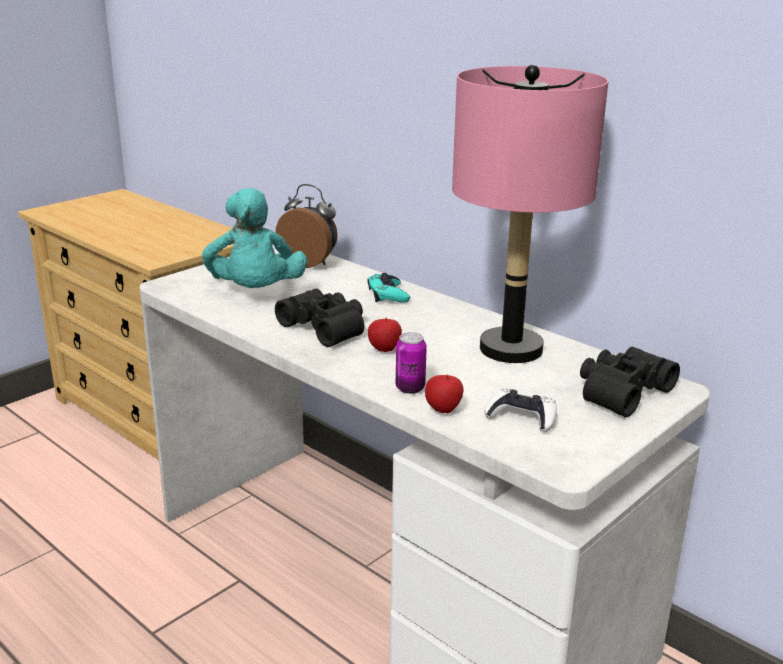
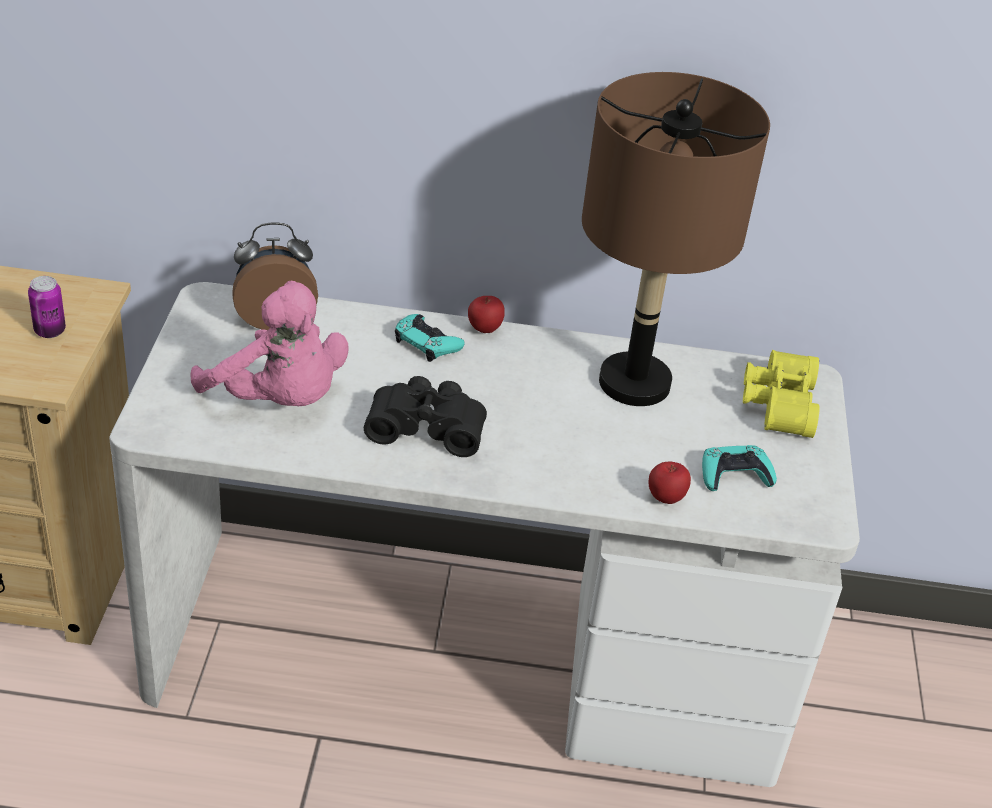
camera: 40 degrees left, 15 degrees up
turquoise plush toy [202,188,307,288] -> pink plush toy [190,281,349,406]
apple [368,318,402,352] -> apple moved to [468,296,505,333]
can [396,332,427,394] -> can moved to [28,276,66,338]
pink table lamp [452,65,608,363] -> brown table lamp [582,72,770,406]
white game controller [485,388,557,432] -> turquoise game controller [702,445,777,491]
black binoculars [580,347,680,417] -> yellow binoculars [743,350,819,438]

